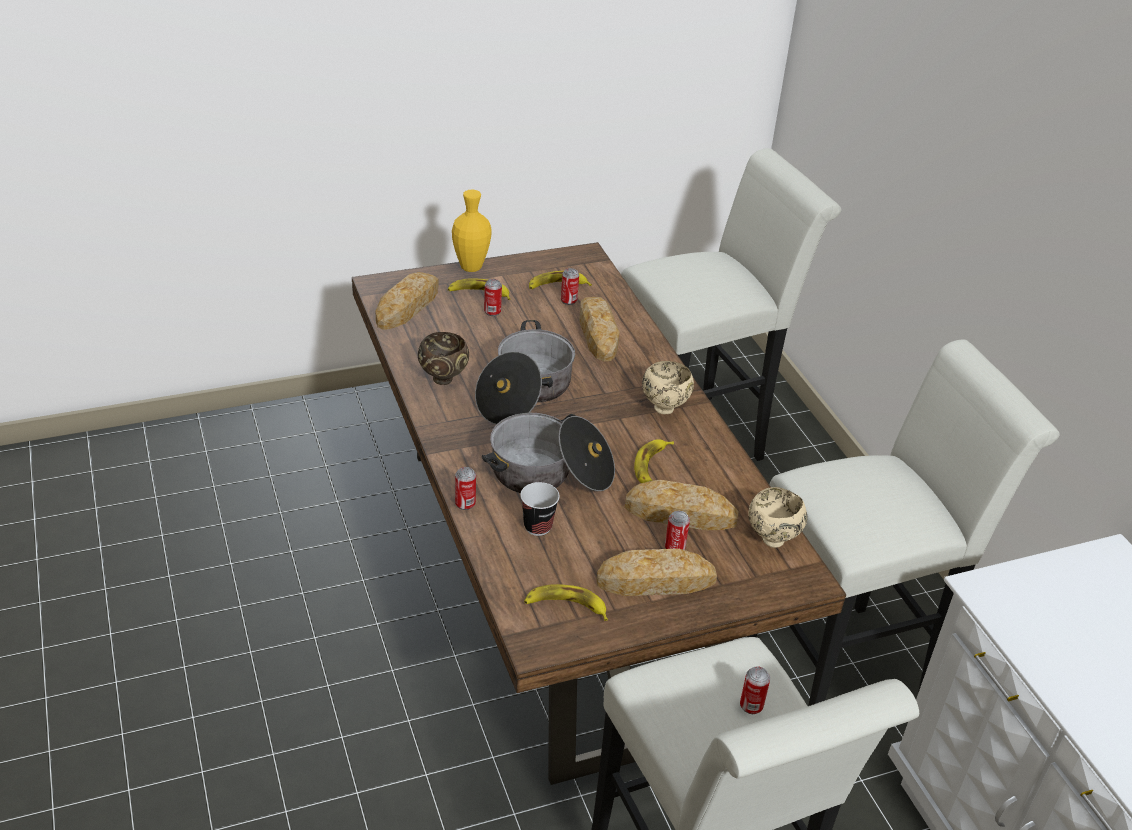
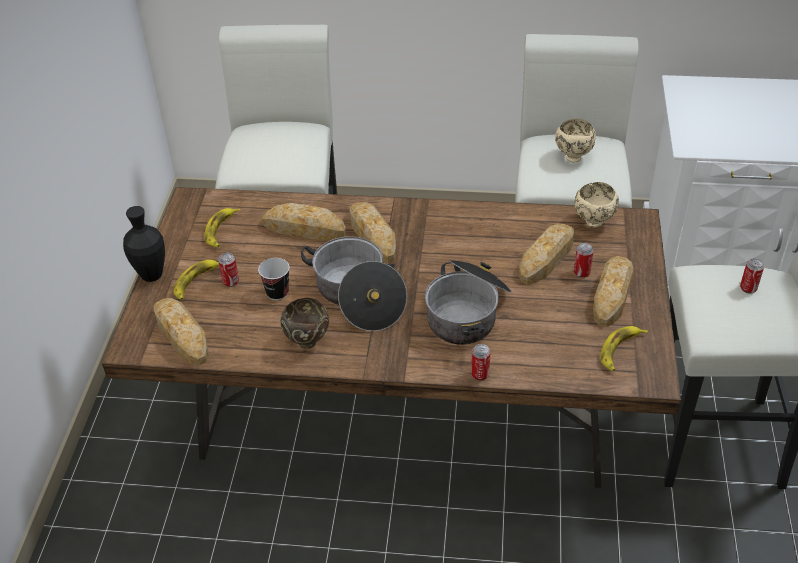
camera: 60 degrees left, 5 degrees up
yellow vase [452,189,492,272] -> black vase [123,206,165,282]
cup [520,482,560,536] -> cup moved to [258,258,290,300]
can [561,268,579,305] -> none
banana [634,439,674,483] -> none
beige bowl [642,361,694,415] -> beige bowl moved to [555,119,596,162]
none -> bread [349,202,396,263]

